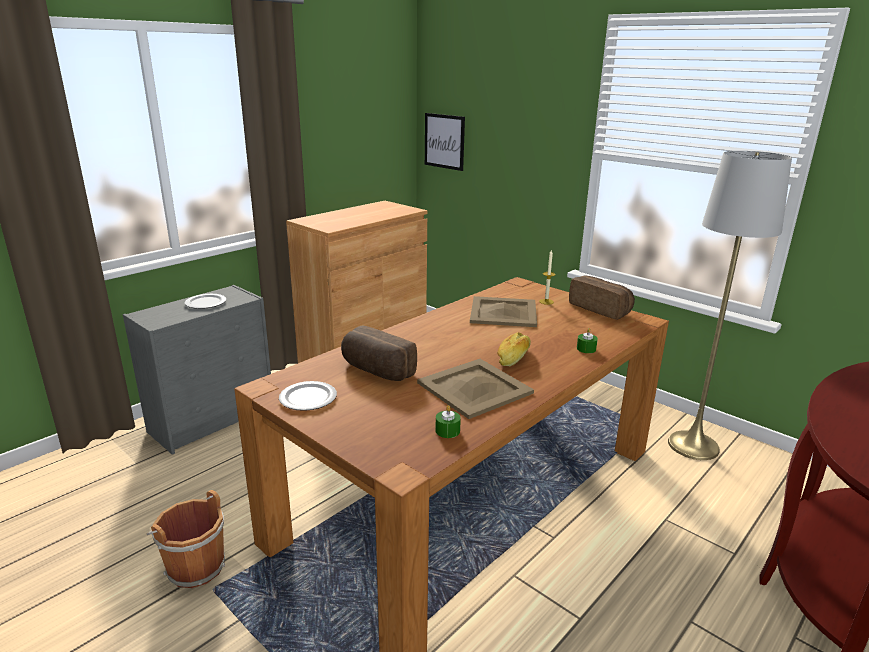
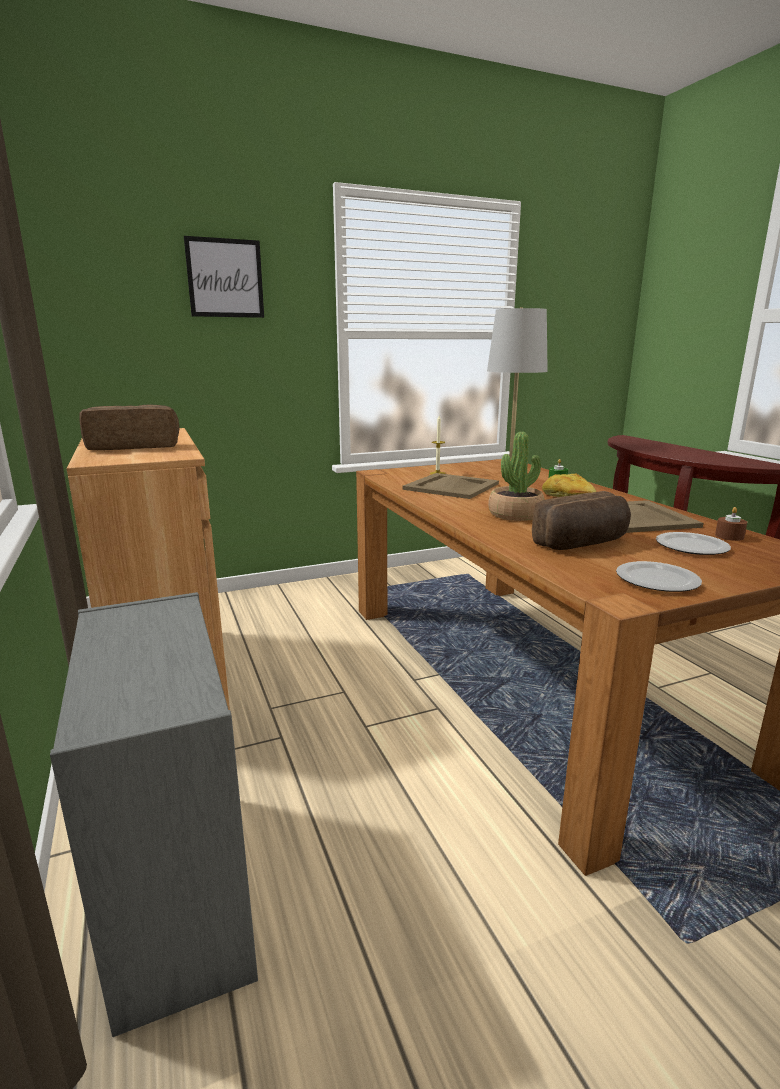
camera: 65 degrees left, 5 degrees down
brown bucket [146,490,225,588] -> none
plate [185,294,226,309] -> plate moved to [656,532,731,555]
picture [425,113,465,171] -> picture moved to [184,236,264,318]
green candle [435,405,461,438] -> brown candle [715,507,747,541]
bread [569,275,635,320] -> bread moved to [79,404,179,450]
none -> potted plant [488,432,545,521]

